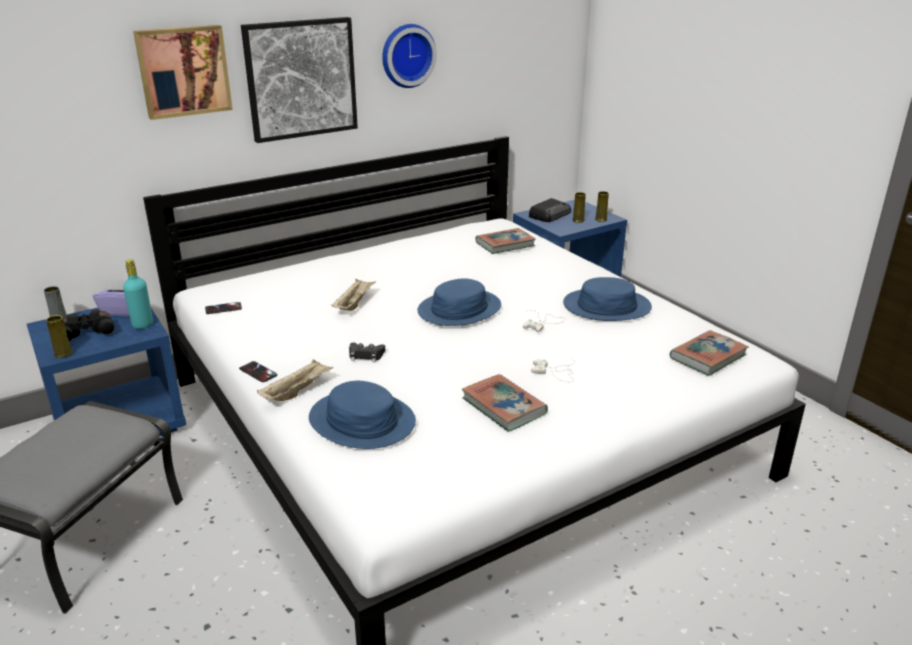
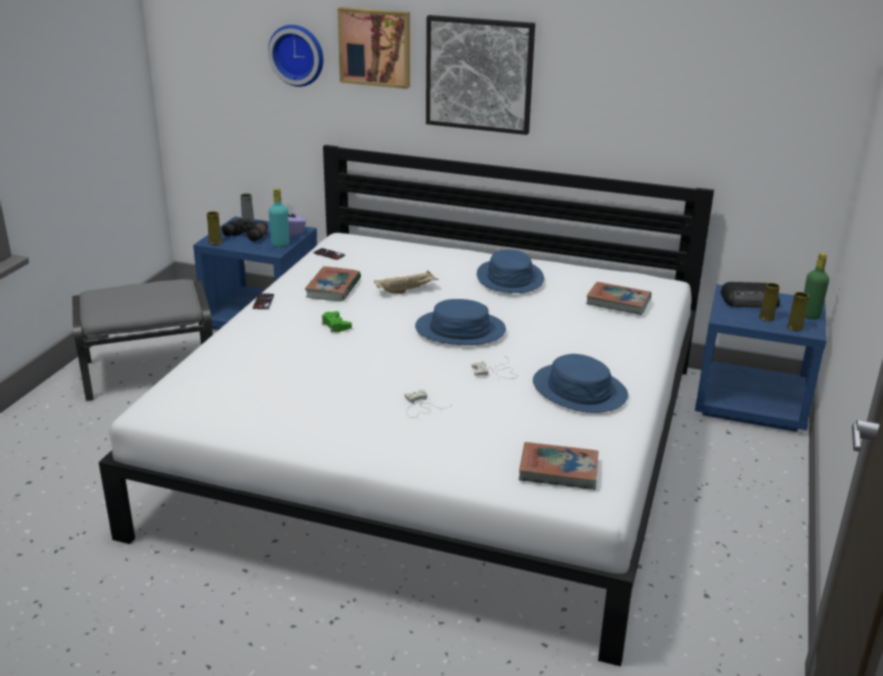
camera: 50 degrees right, 0 degrees up
beige tray [257,359,333,401] -> none
blue hat [309,381,416,449] -> blue hat moved to [477,249,544,293]
black game controller [349,343,385,362] -> green game controller [322,311,352,333]
wall clock [382,24,437,88] -> wall clock moved to [268,25,323,87]
book [462,374,548,432] -> book moved to [305,266,361,301]
none -> green bottle [804,253,829,319]

